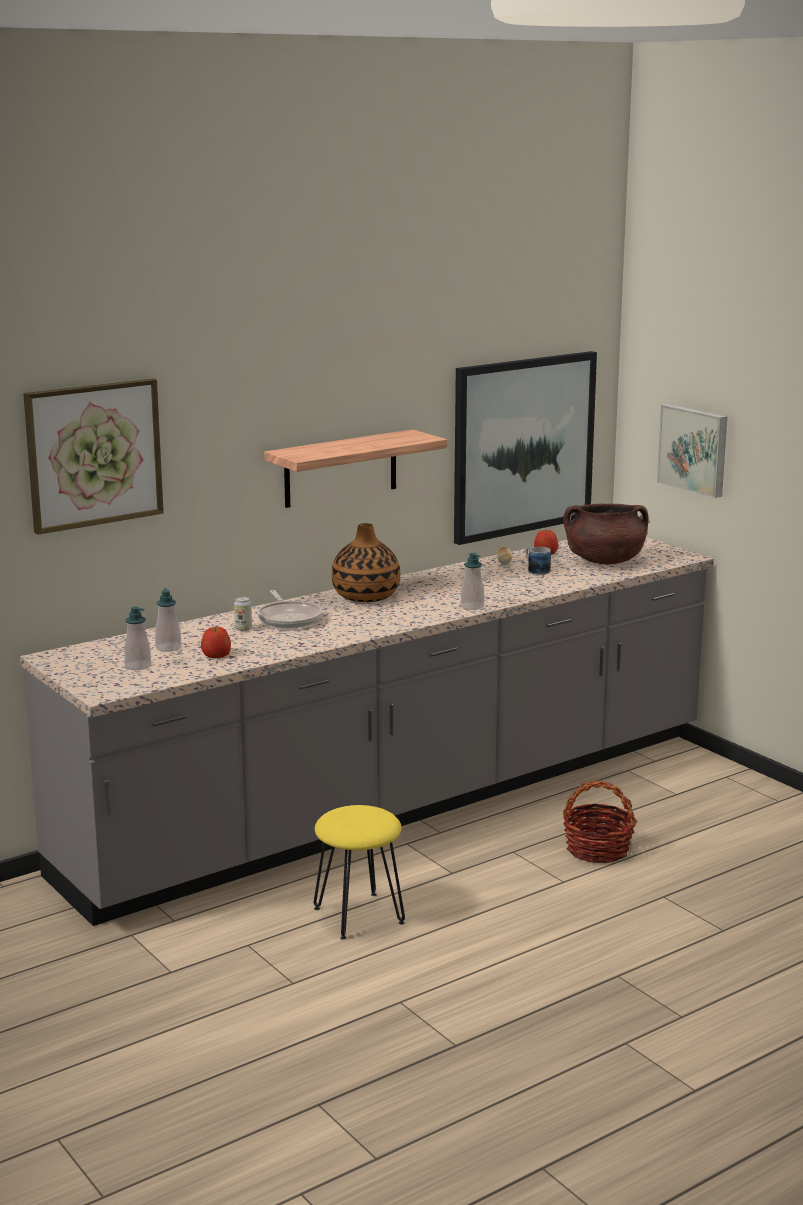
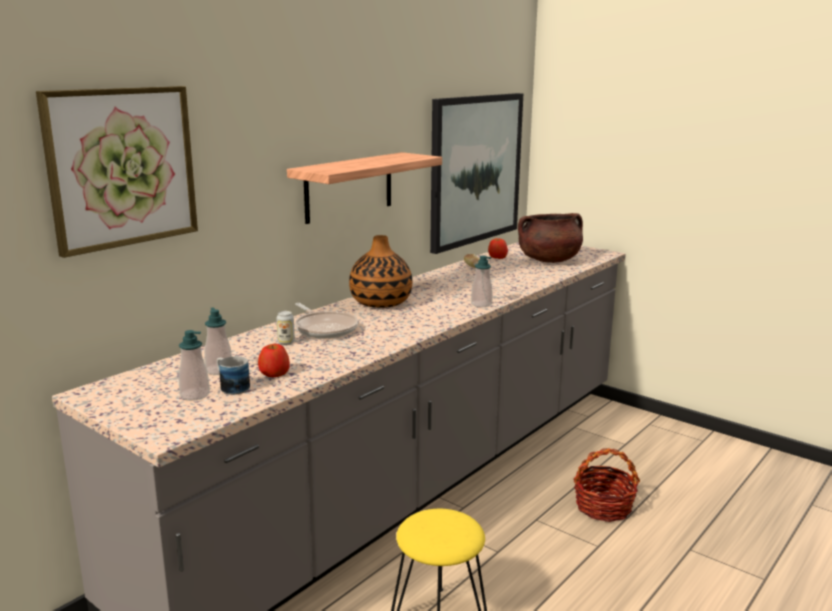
camera: 15 degrees left, 0 degrees up
mug [526,547,551,575] -> mug moved to [217,356,250,395]
picture [657,404,727,498] -> none

